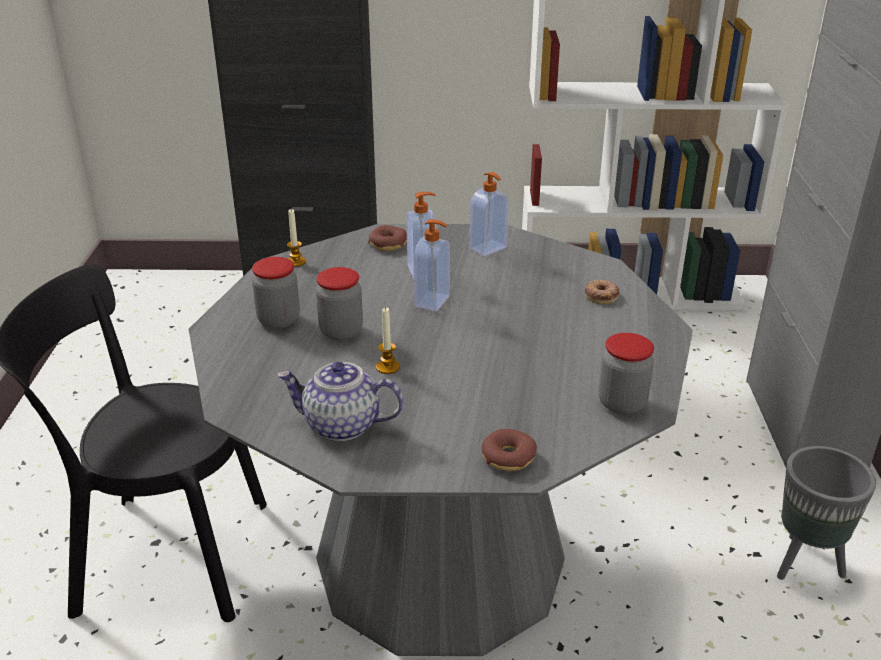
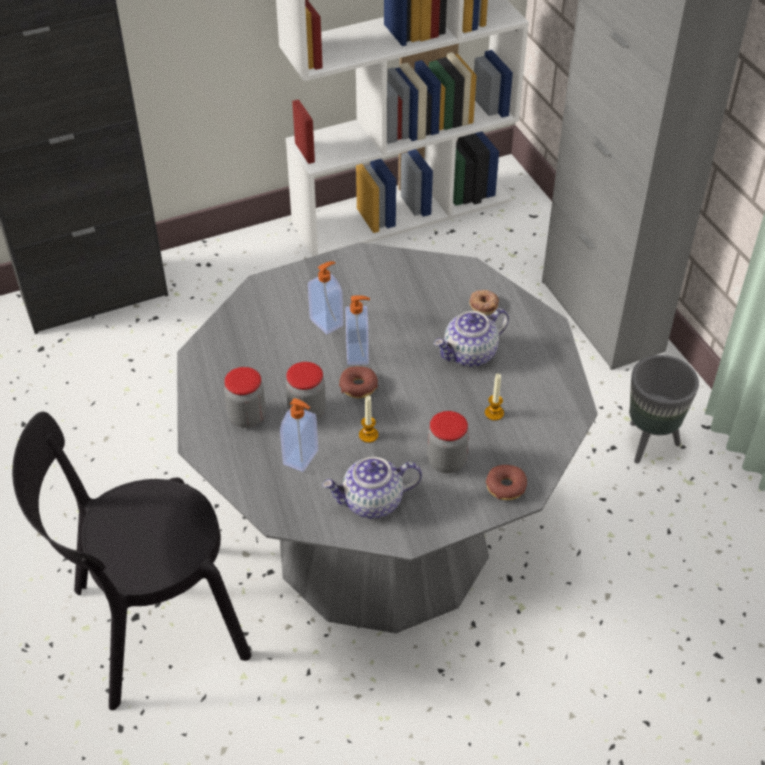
camera: 25 degrees left, 15 degrees up
candle [287,209,306,267] -> candle moved to [485,374,504,421]
donut [368,225,407,251] -> donut moved to [339,366,378,398]
soap dispenser [469,172,509,256] -> soap dispenser moved to [280,398,318,472]
jar [599,333,654,415] -> jar moved to [427,411,469,473]
none -> teapot [434,308,509,367]

